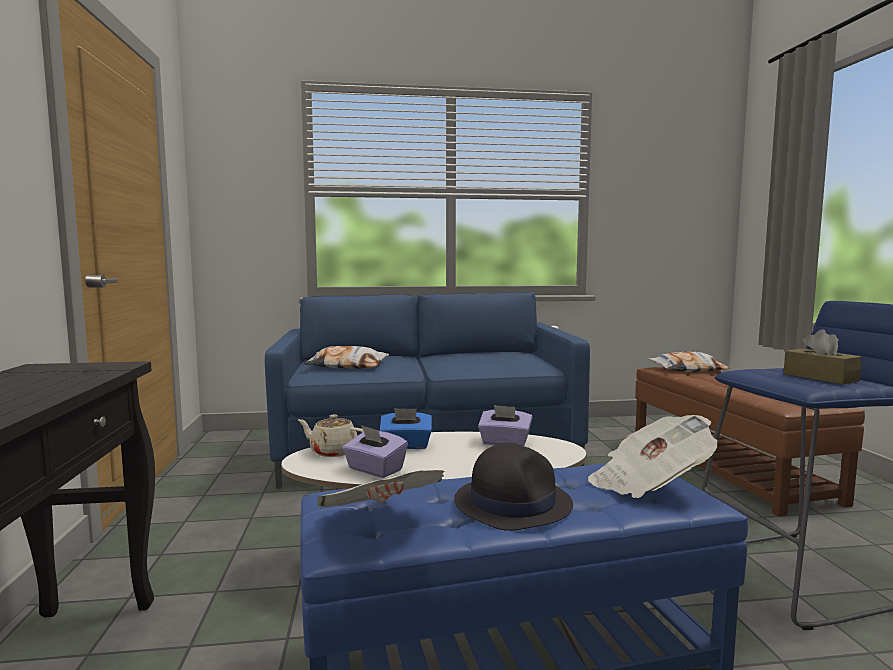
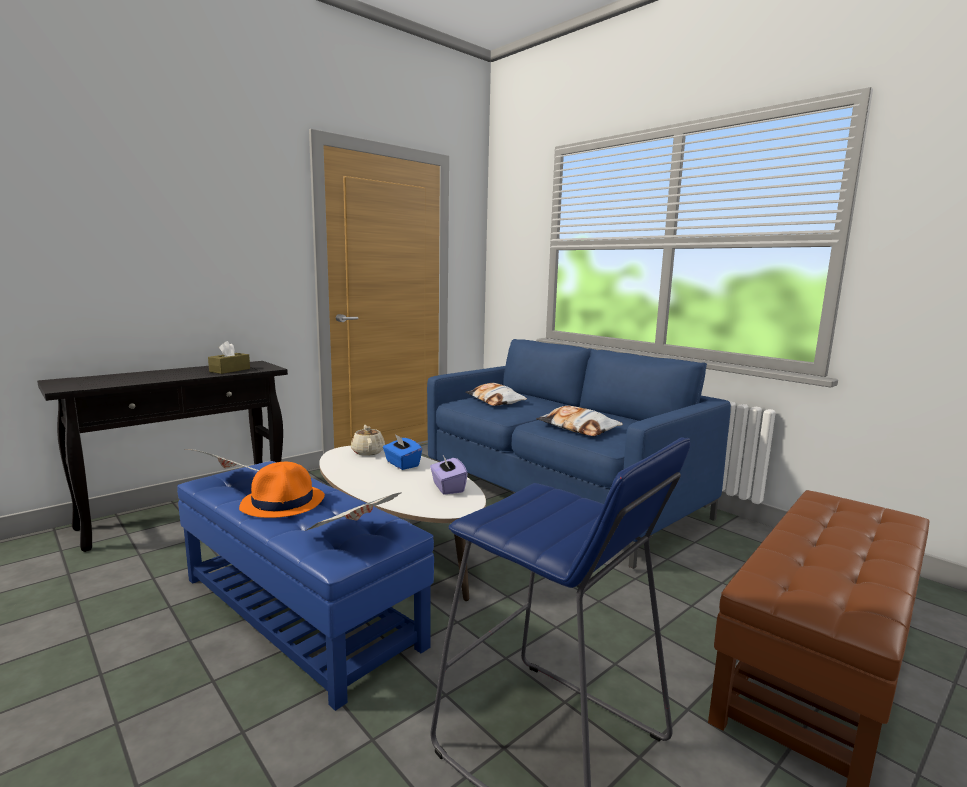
camera: 55 degrees right, 5 degrees up
purple tissue box [342,425,408,478] -> none
black hat [454,442,573,531] -> orange hat [239,462,325,518]
pillow [648,352,730,372] -> pillow moved to [536,406,623,436]
brown tissue box [783,329,862,385] -> brown tissue box moved to [208,341,250,374]

